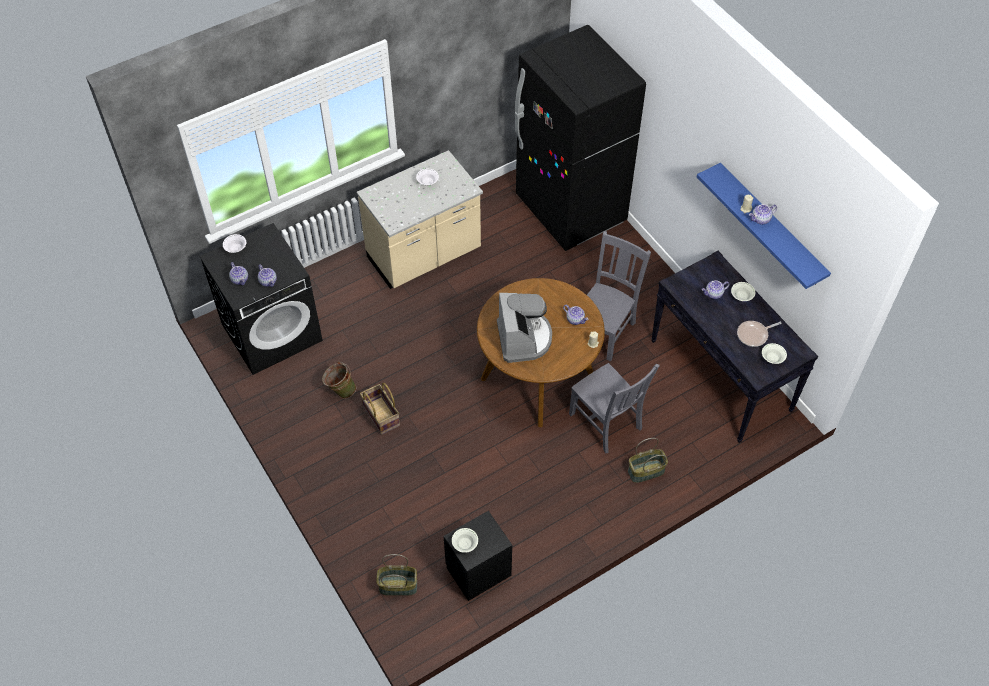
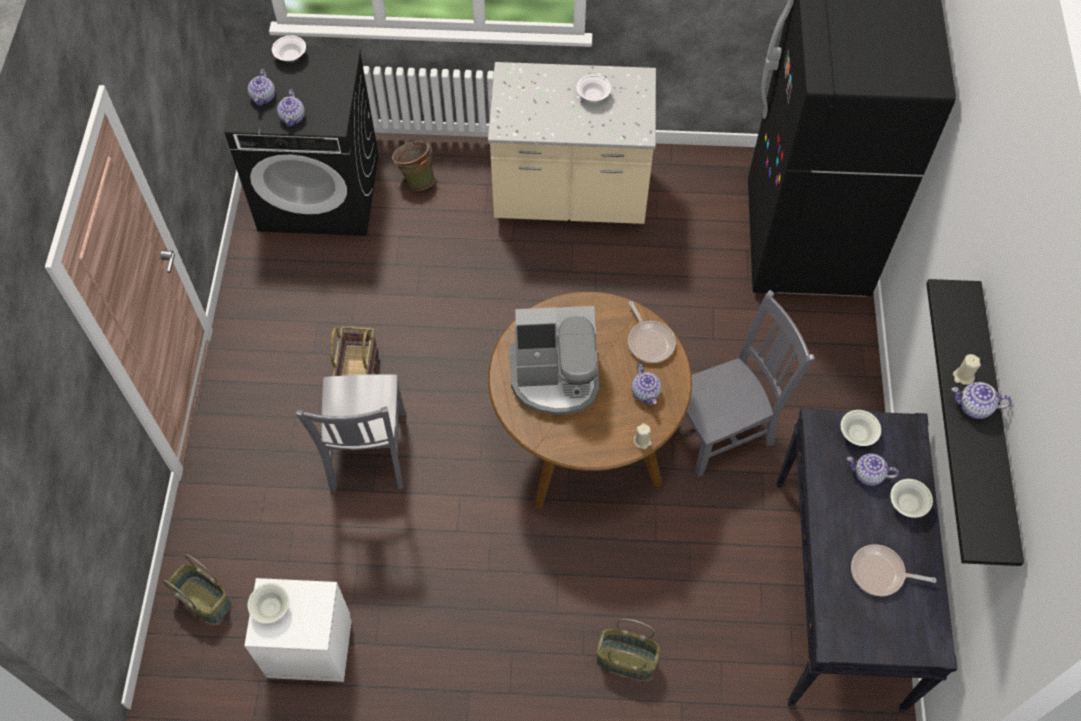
camera: 35 degrees right, 5 degrees up
green bucket [322,361,356,399] -> green bucket moved to [392,139,435,191]
black nightstand [444,511,512,601] -> white nightstand [244,578,352,682]
coffee machine [497,293,552,363] -> coffee machine turned 60 degrees clockwise [509,306,599,415]
grey chair [569,363,660,454] -> grey chair moved to [296,374,405,492]
blue shelf [697,163,831,289] -> black shelf [926,279,1024,566]
white bowl [762,343,787,364] -> white bowl moved to [841,410,881,446]
none -> frying pan [628,301,676,363]

